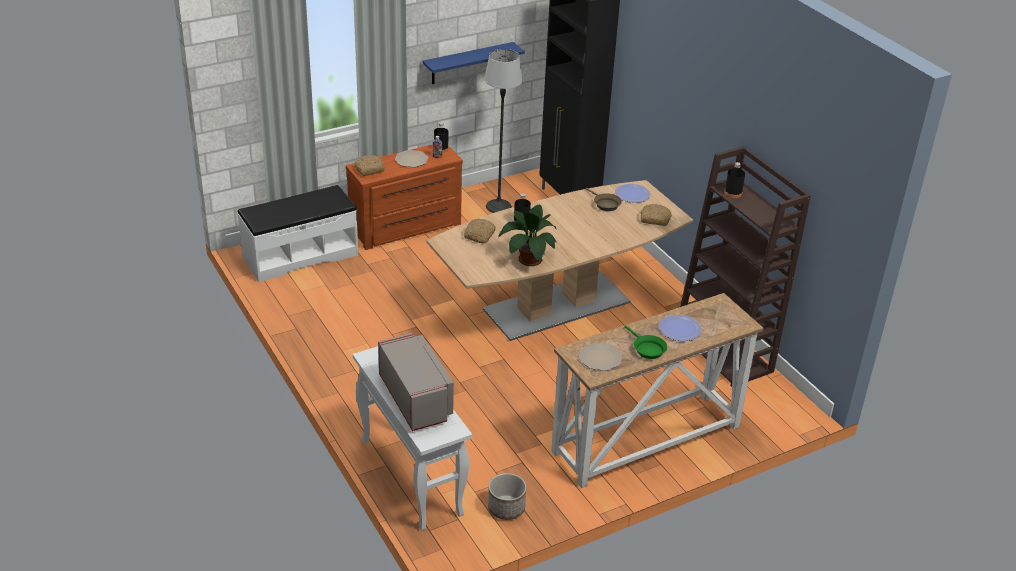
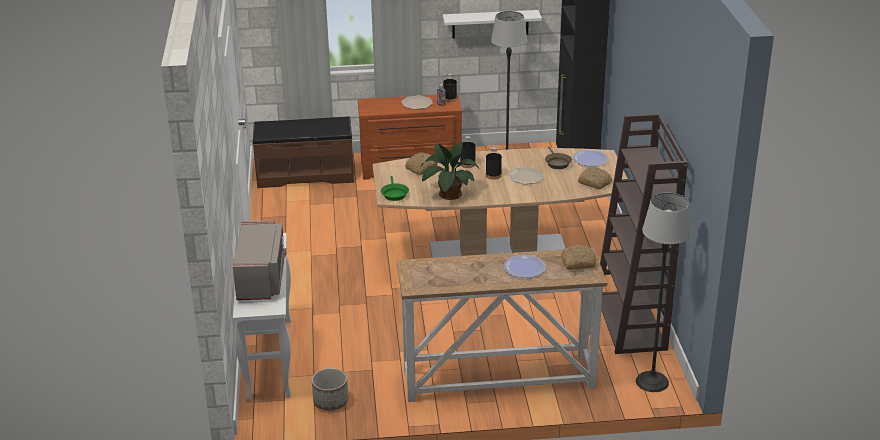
camera: 25 degrees right, 5 degrees down
white bench [238,185,358,282] -> brown bench [253,116,354,188]
bread [355,155,385,176] -> bread moved to [561,245,596,270]
blue shelf [423,42,525,84] -> white shelf [443,10,542,39]
plate [579,343,622,371] -> plate moved to [508,167,544,184]
green frying pan [625,325,667,359] -> green frying pan moved to [381,176,409,201]
black bottle [724,162,745,198] -> black bottle moved to [486,147,502,180]
none -> floor lamp [636,193,692,392]

